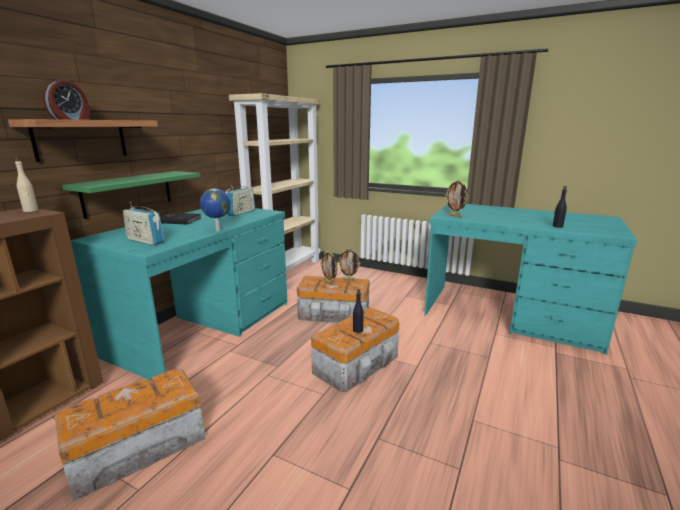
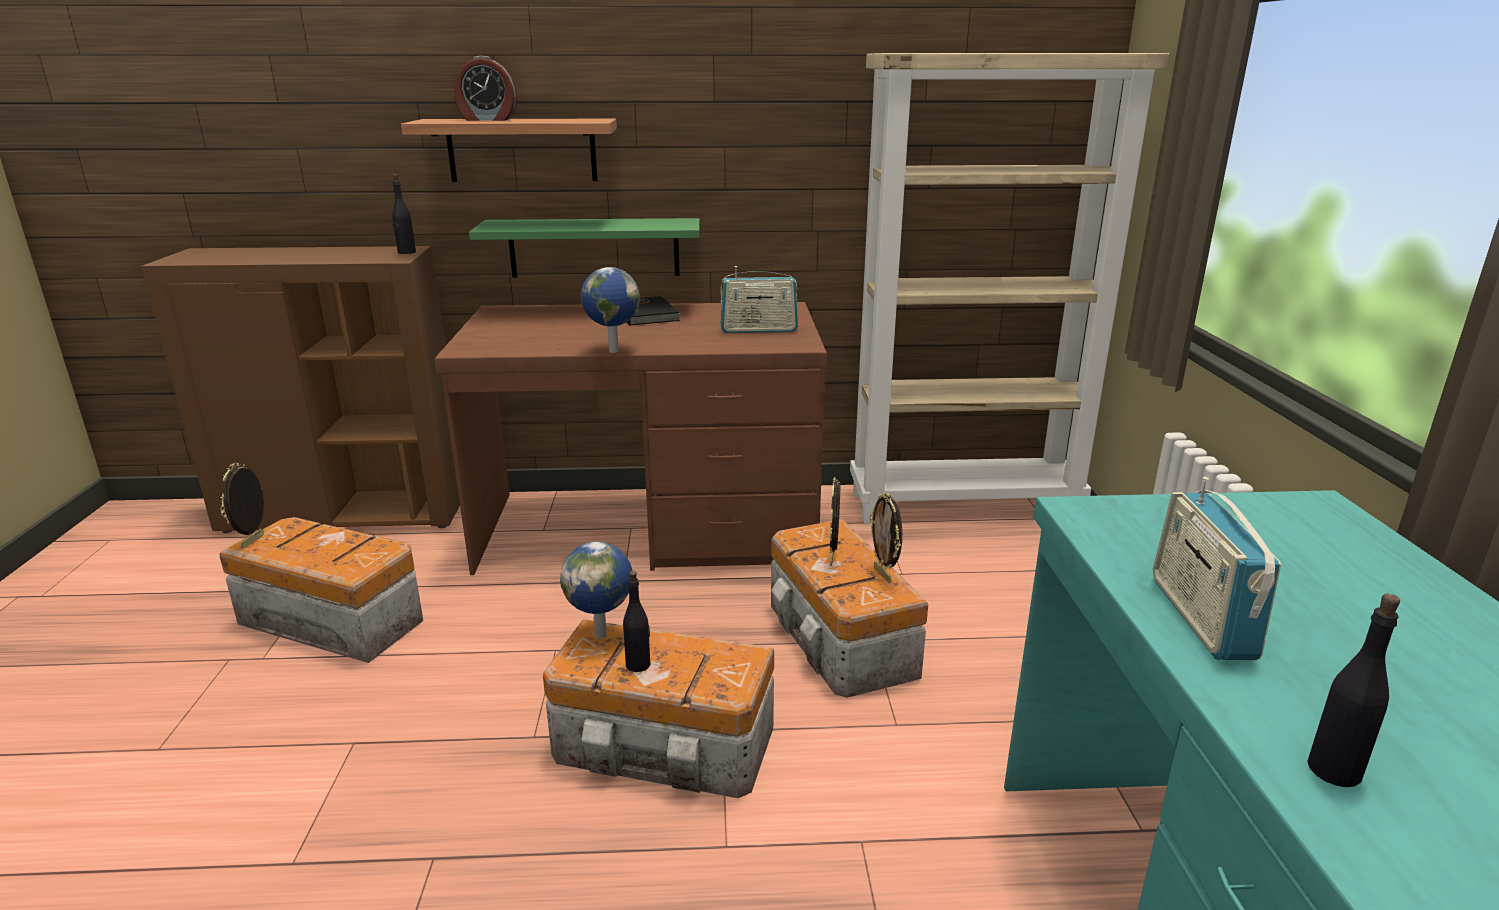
camera: 60 degrees right, 5 degrees up
beige bottle [15,156,38,212] -> black bottle [392,174,416,254]
turquoise desk [71,208,287,380] -> brown desk [435,302,827,575]
radio [123,202,164,246] -> radio moved to [1153,477,1281,660]
picture frame [445,180,468,217] -> picture frame moved to [220,462,264,549]
none -> globe [560,541,632,639]

